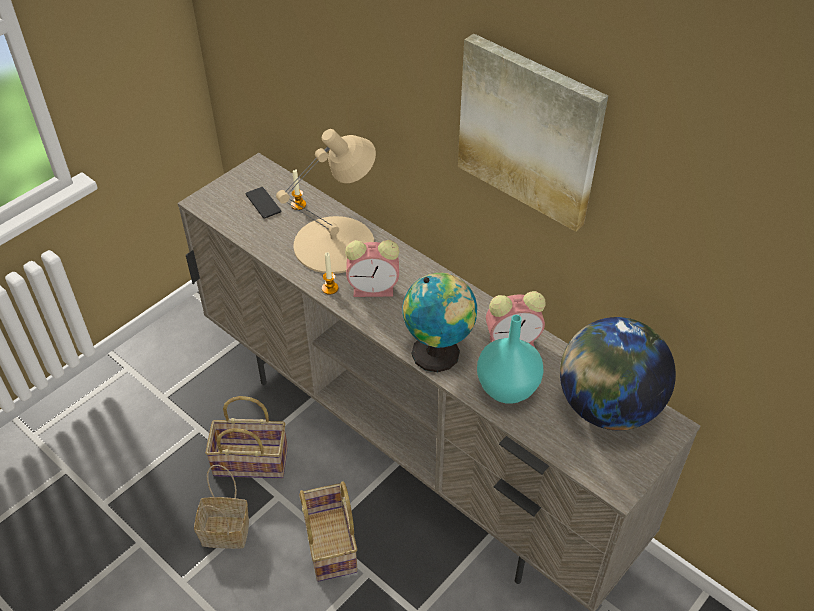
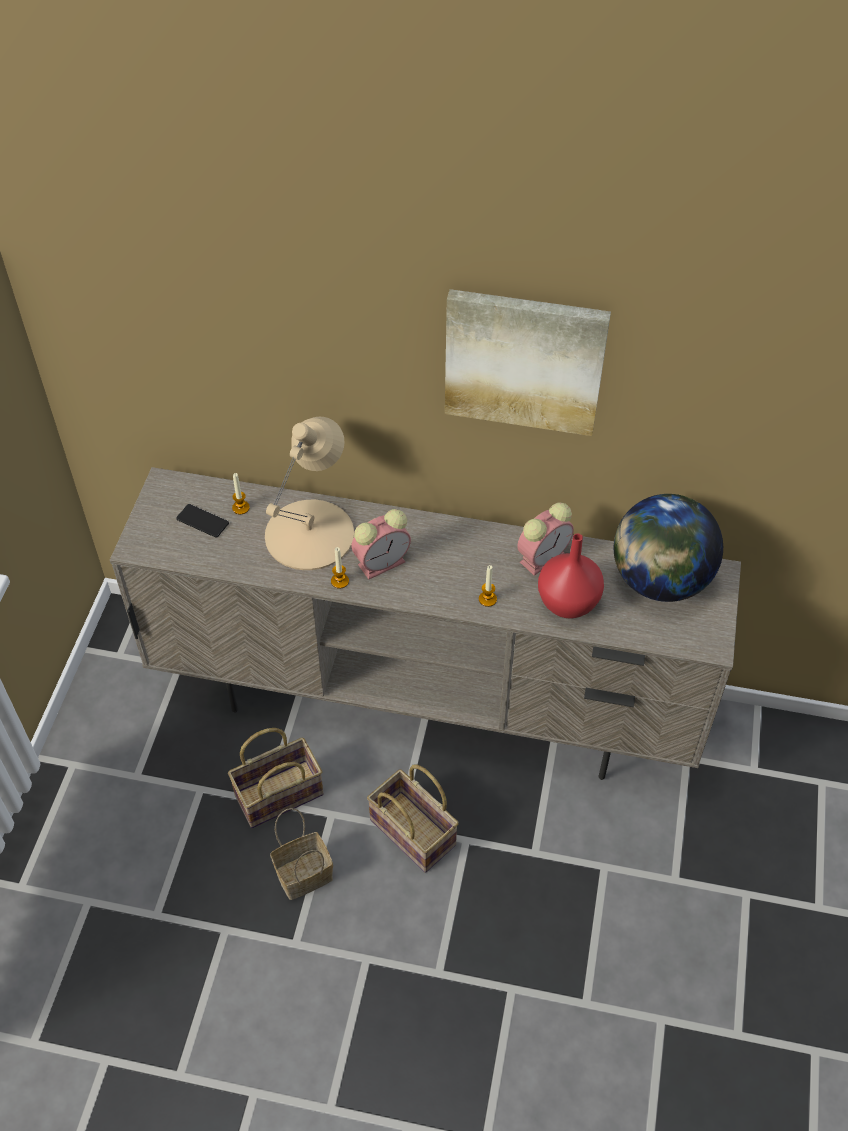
camera: 30 degrees left, 5 degrees up
globe [403,273,477,372] -> candle [479,565,497,607]
turquoise vase [477,315,544,404] -> red vase [538,533,604,618]

